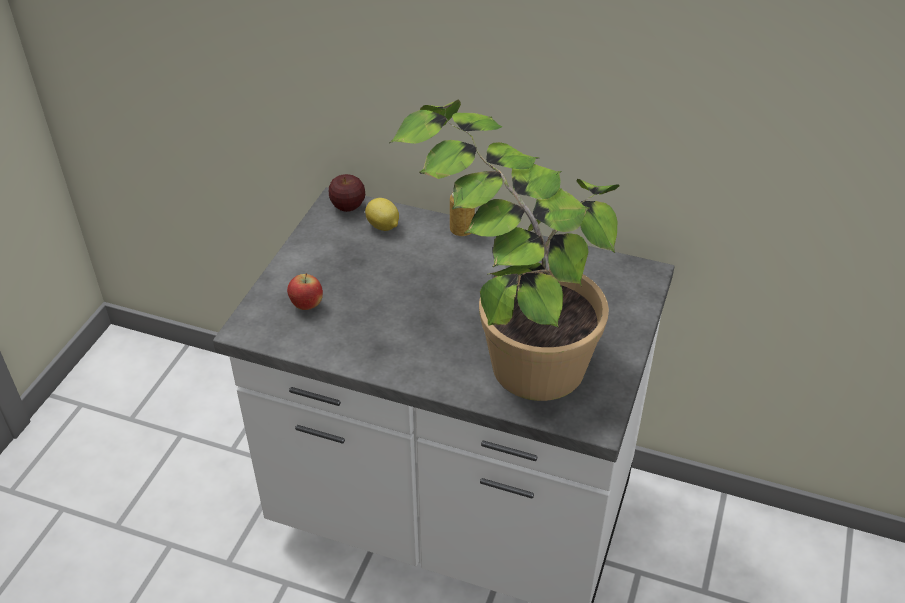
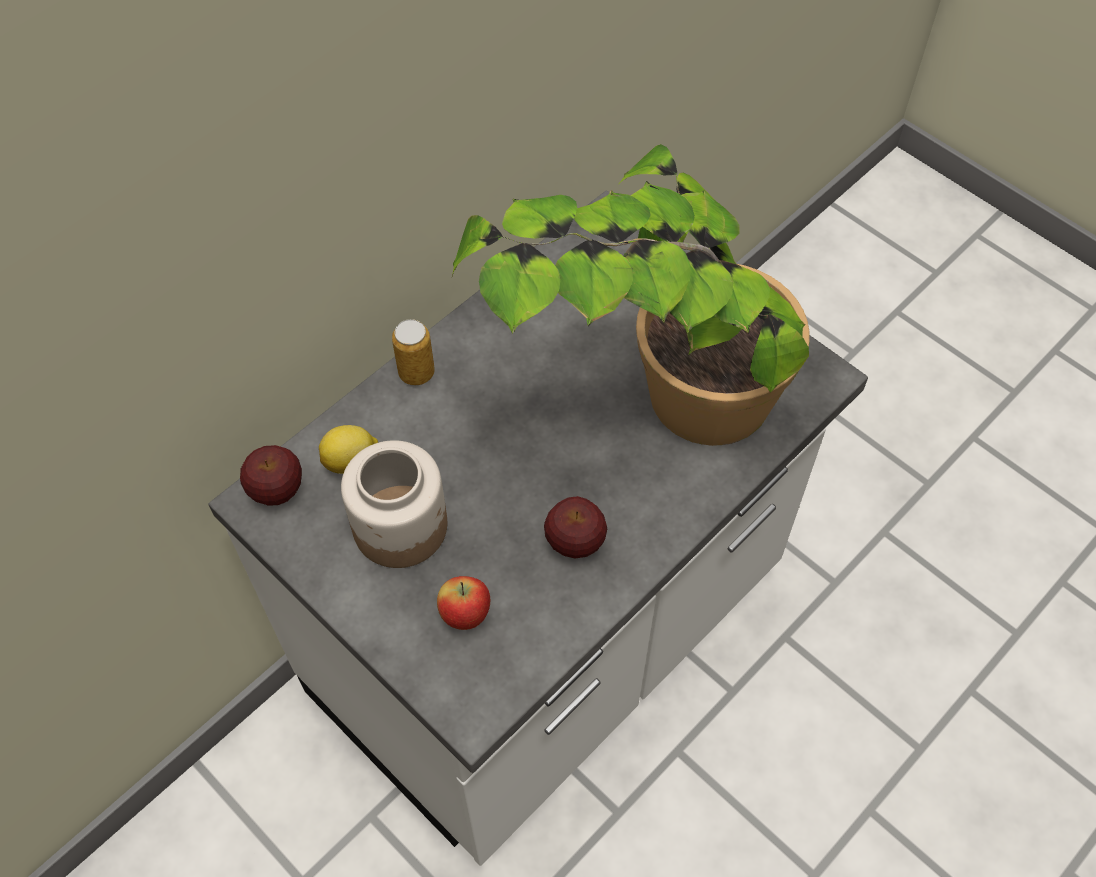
camera: 65 degrees left, 15 degrees up
none -> jar [341,440,447,568]
none -> apple [544,496,607,559]

